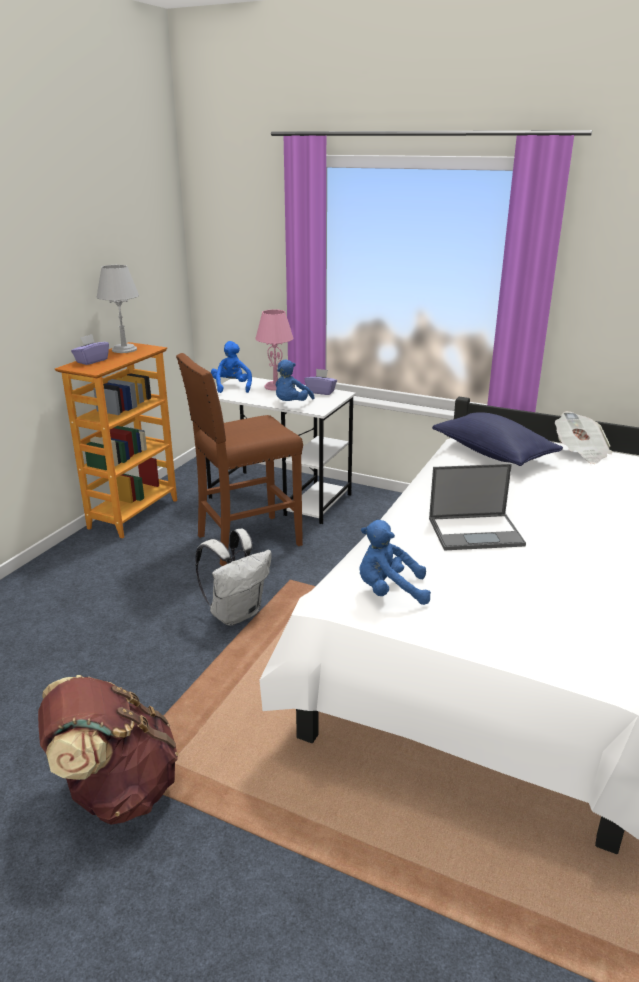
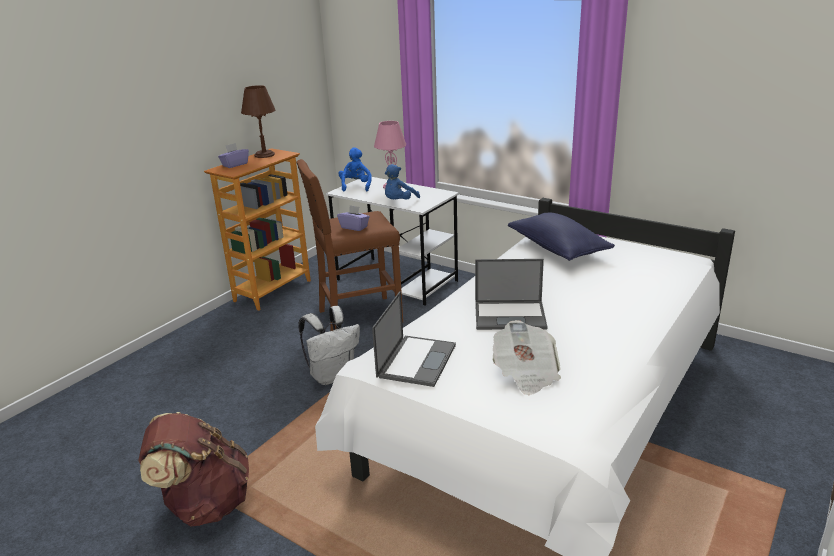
camera: 10 degrees right, 0 degrees up
grey table lamp [97,265,139,353] -> brown table lamp [241,85,275,158]
purple tissue box [304,369,337,395] -> purple tissue box moved to [337,205,370,231]
blue plush toy [360,520,431,605] -> laptop [372,291,456,387]
newspaper [555,411,613,464] -> newspaper moved to [493,320,561,395]

